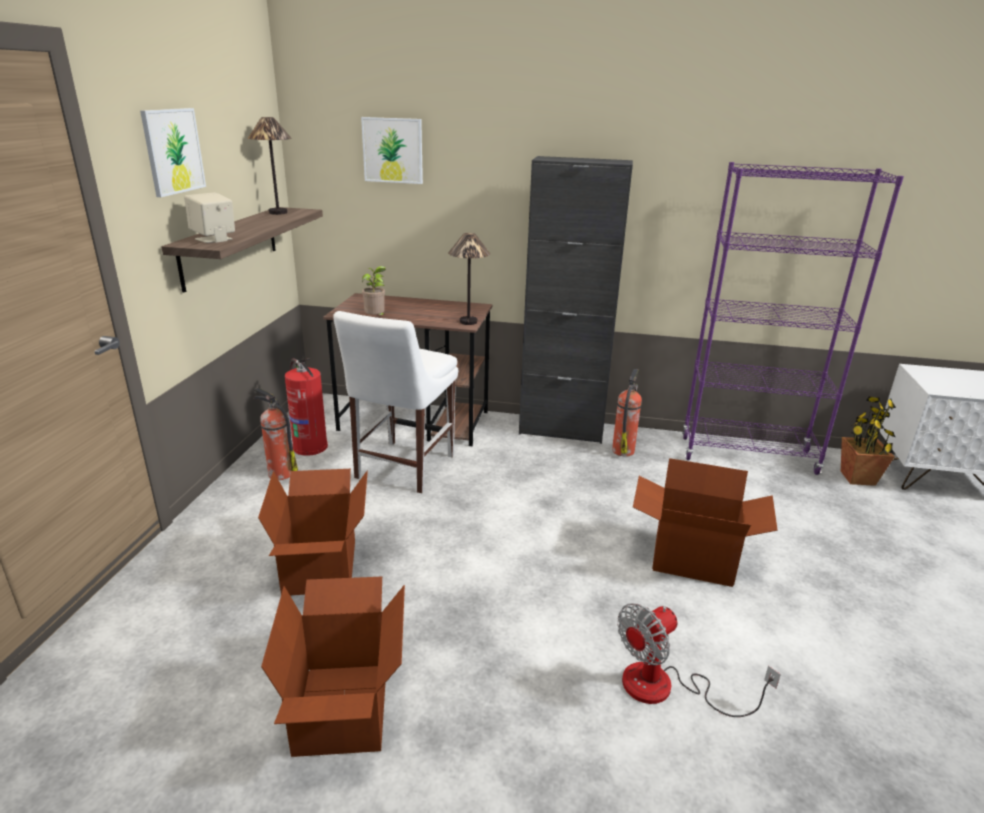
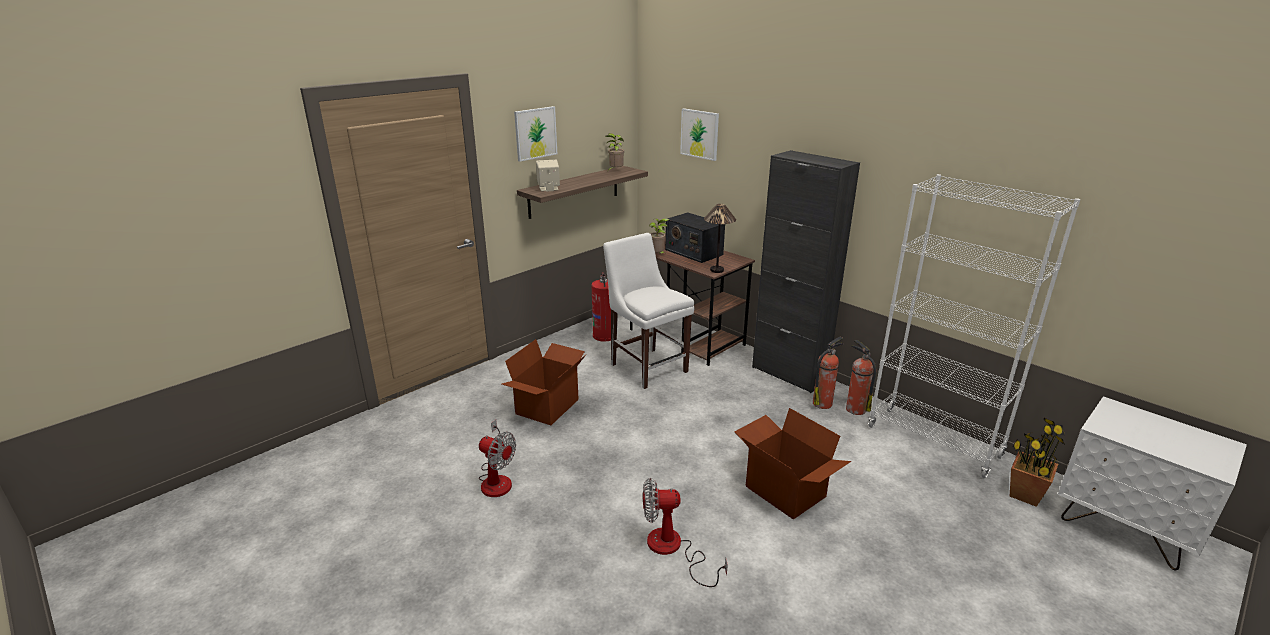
camera: 35 degrees right, 0 degrees up
table lamp [248,117,292,215] -> potted plant [605,133,624,171]
fire extinguisher [253,388,298,480] -> fire extinguisher moved to [846,340,876,415]
cardboard box [261,577,405,757] -> fan [479,420,516,497]
white chair [333,311,458,493] -> white chair turned 90 degrees clockwise [603,233,695,389]
purple bookcase [682,162,904,475] -> white bookcase [868,174,1080,478]
none -> radio [665,212,725,263]

